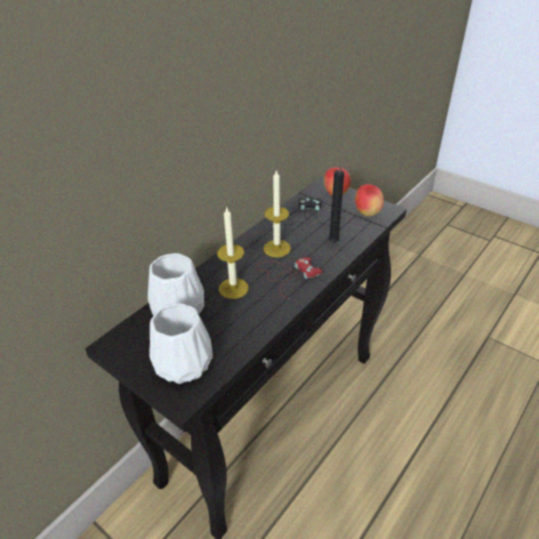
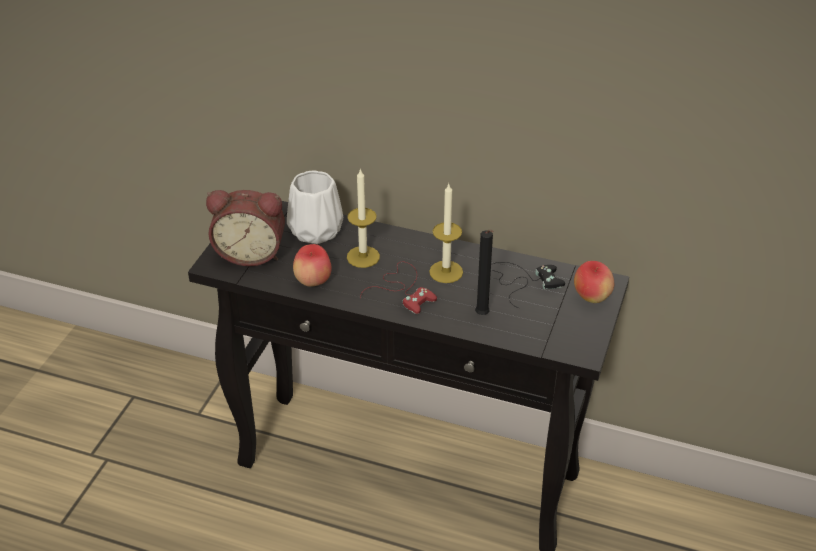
camera: 70 degrees right, 0 degrees up
white vase [149,303,213,384] -> alarm clock [206,190,285,266]
apple [355,184,384,216] -> apple moved to [293,244,331,287]

